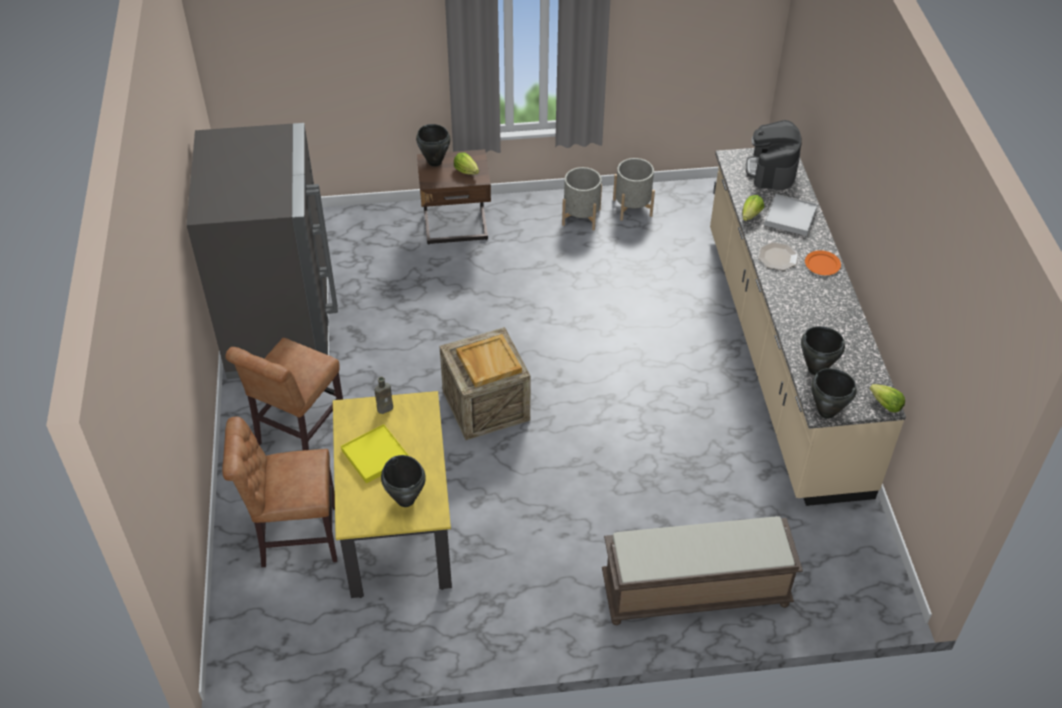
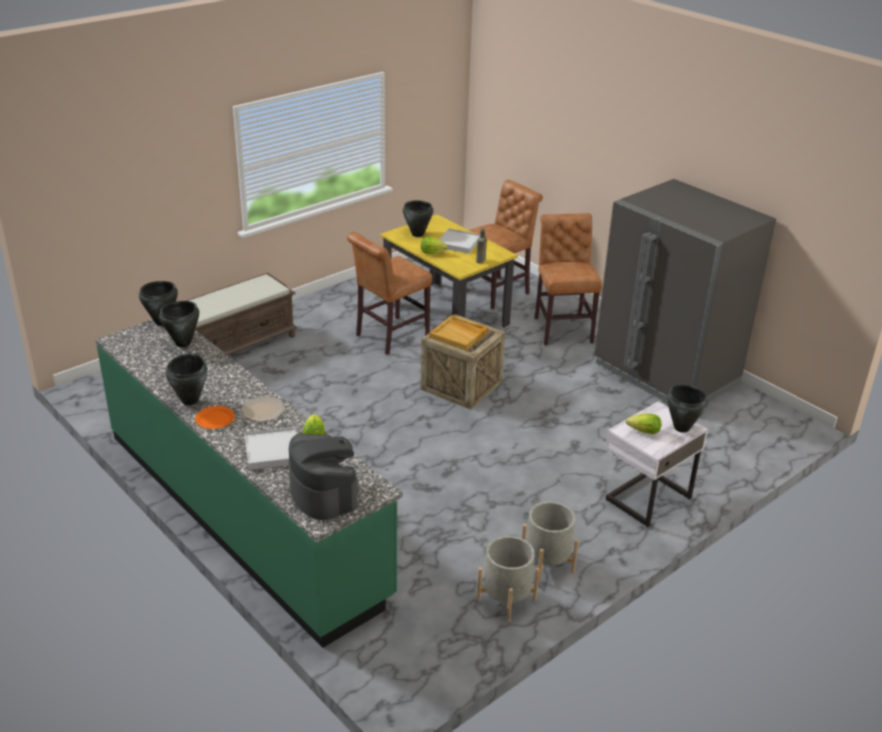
camera: 145 degrees right, 15 degrees down
yellow tray [341,424,409,484] -> white tray [439,229,480,254]
brown nightstand [417,149,491,244] -> white nightstand [605,401,708,527]
beige counter [710,148,906,506] -> green counter [95,319,403,648]
lettuce [870,384,905,413] -> lettuce moved to [421,237,448,254]
none -> black cooking pot [166,353,207,405]
none -> brown chair [347,232,432,355]

